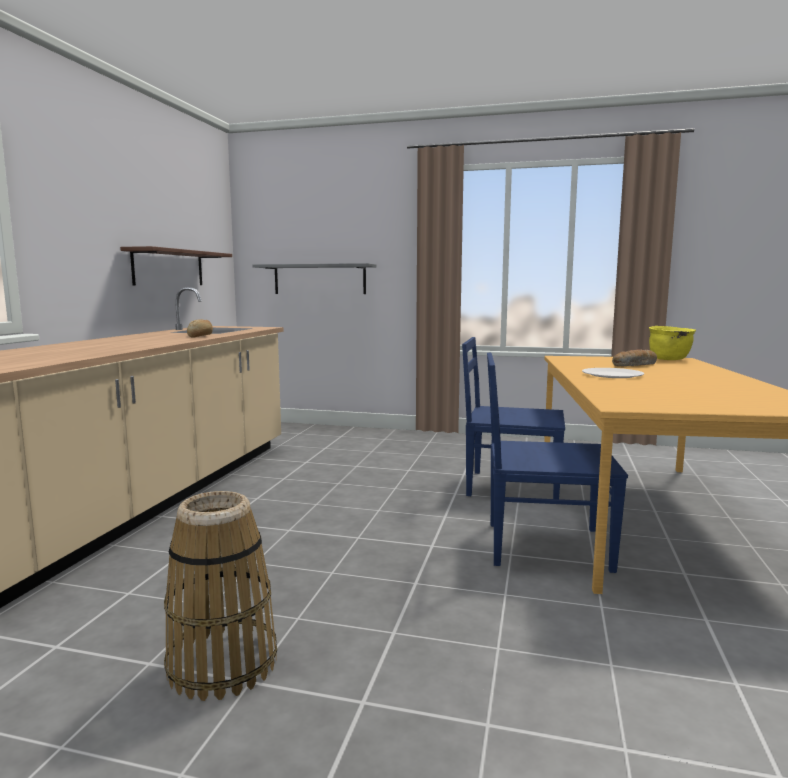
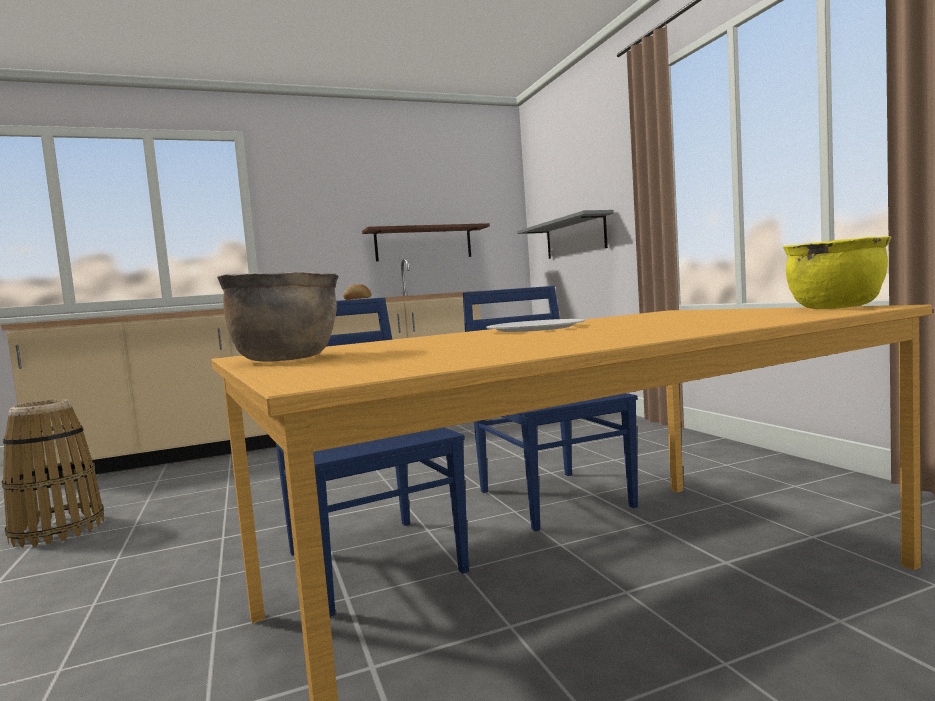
camera: 55 degrees right, 5 degrees down
bread [612,349,657,366] -> none
none -> brown cooking pot [217,271,339,362]

